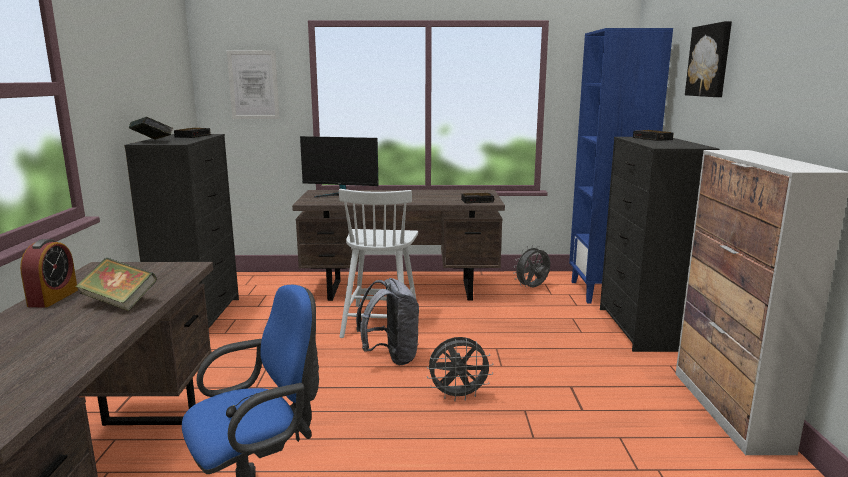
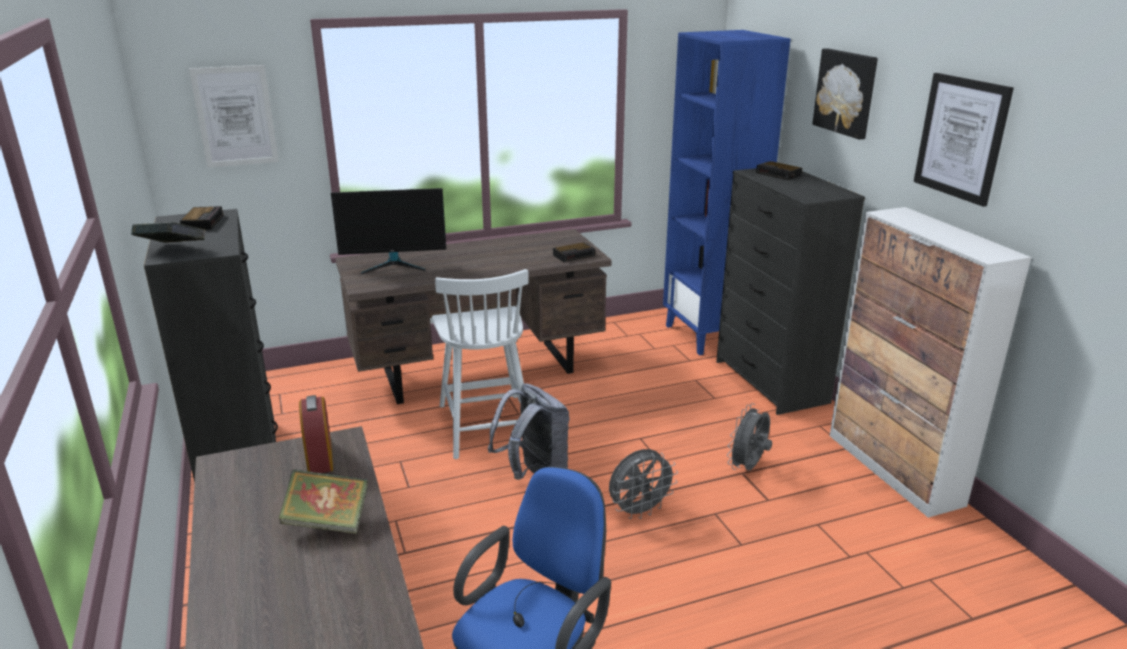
camera: 20 degrees left, 10 degrees up
alarm clock [20,239,78,308] -> alarm clock moved to [299,395,333,473]
grey fan [513,245,550,288] -> grey fan moved to [727,403,772,470]
none -> picture [914,73,1014,207]

